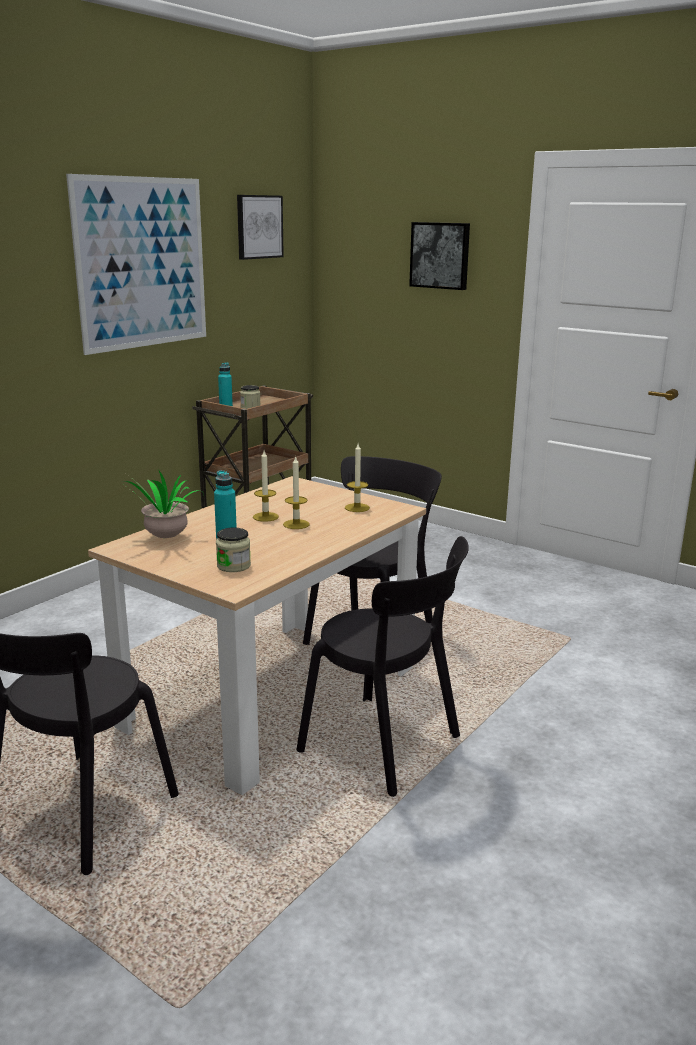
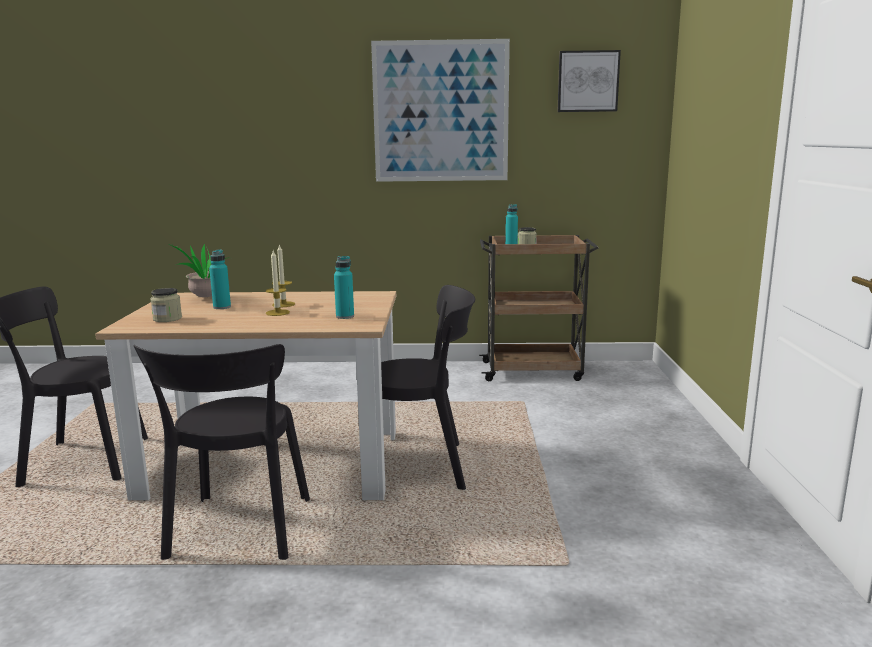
camera: 55 degrees right, 5 degrees down
candle [345,444,370,512] -> turquoise bottle [334,256,354,319]
picture [409,222,470,290] -> none

